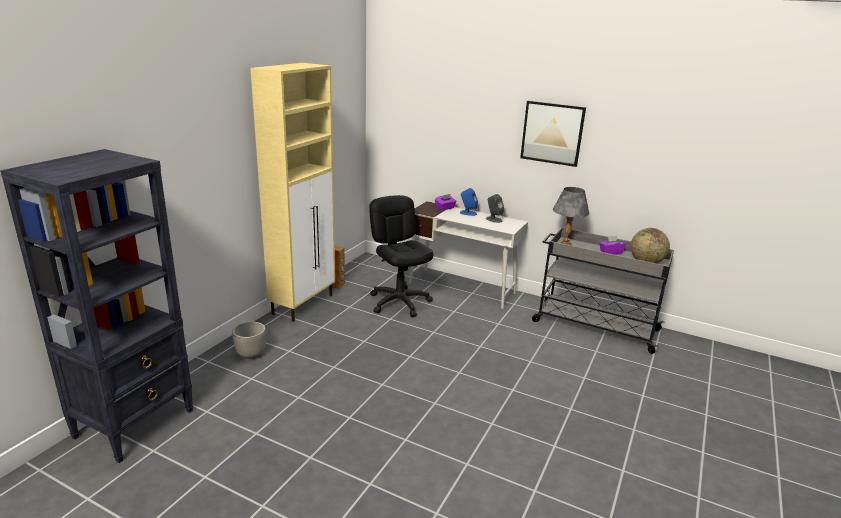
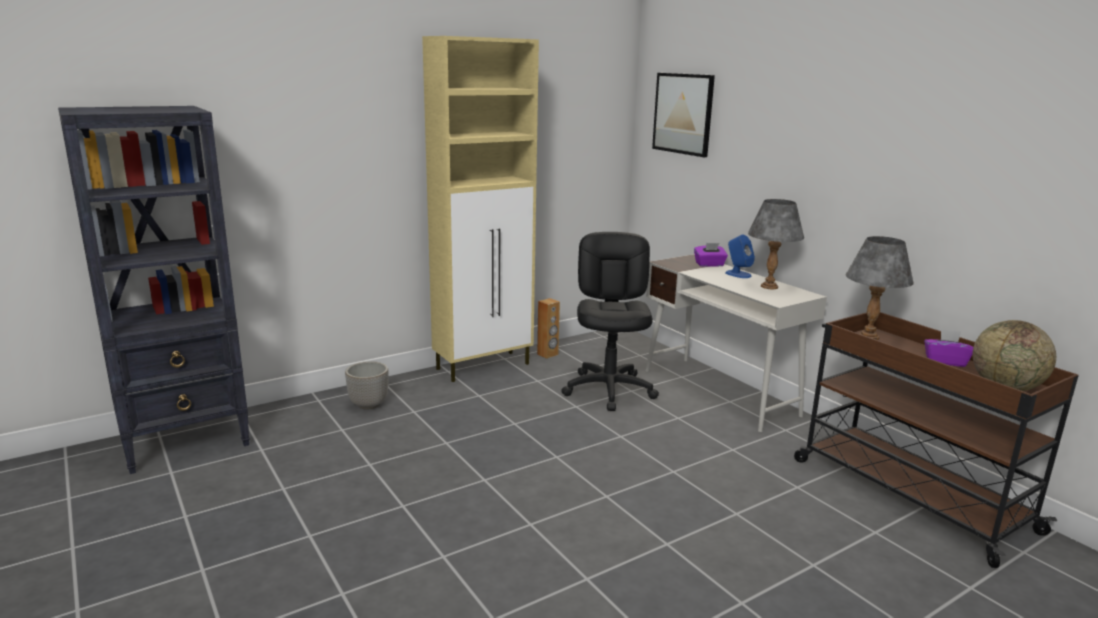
camera: 30 degrees right, 5 degrees down
grey speaker [486,194,504,223] -> grey table lamp [748,199,804,289]
picture [520,101,586,167] -> picture moved to [652,73,715,157]
grey cart [532,227,674,354] -> brown cart [794,312,1079,568]

